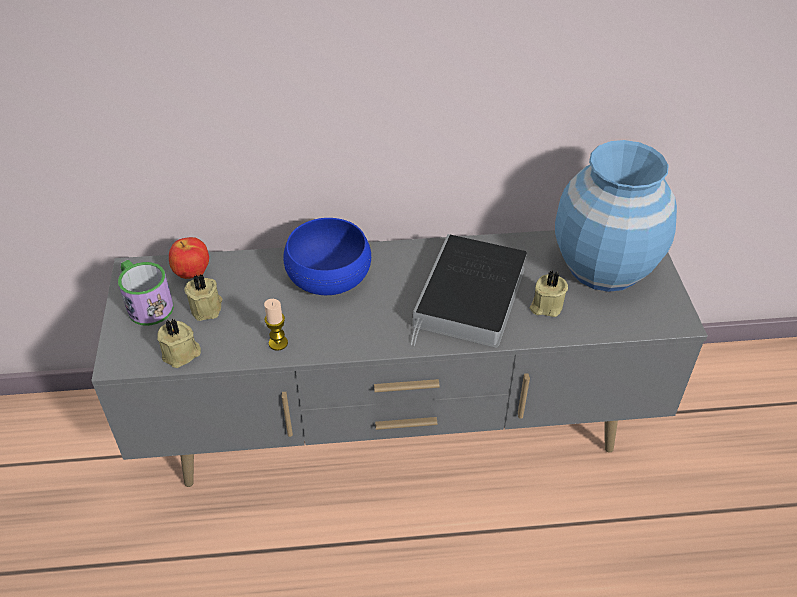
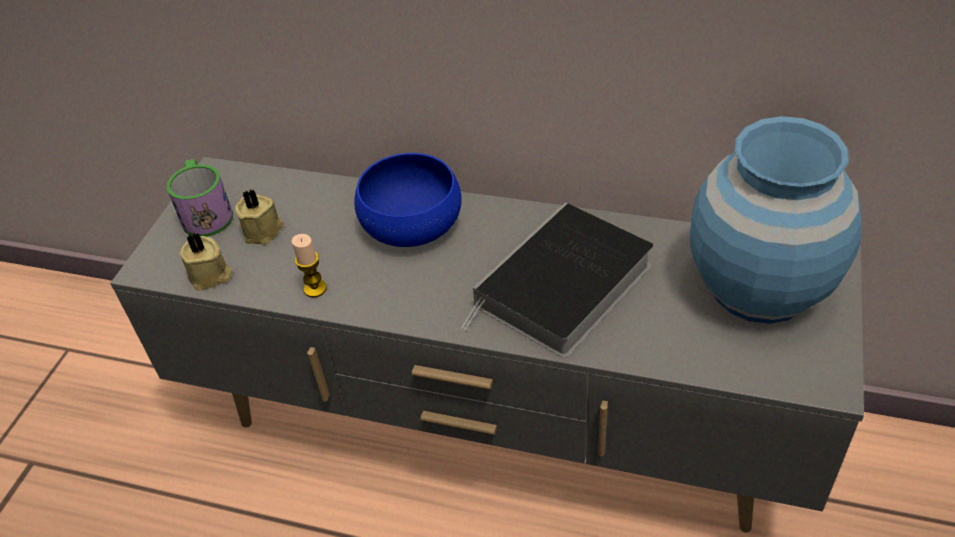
camera: 25 degrees right, 0 degrees up
apple [169,237,209,279] -> none
beige candle [530,270,568,317] -> none

